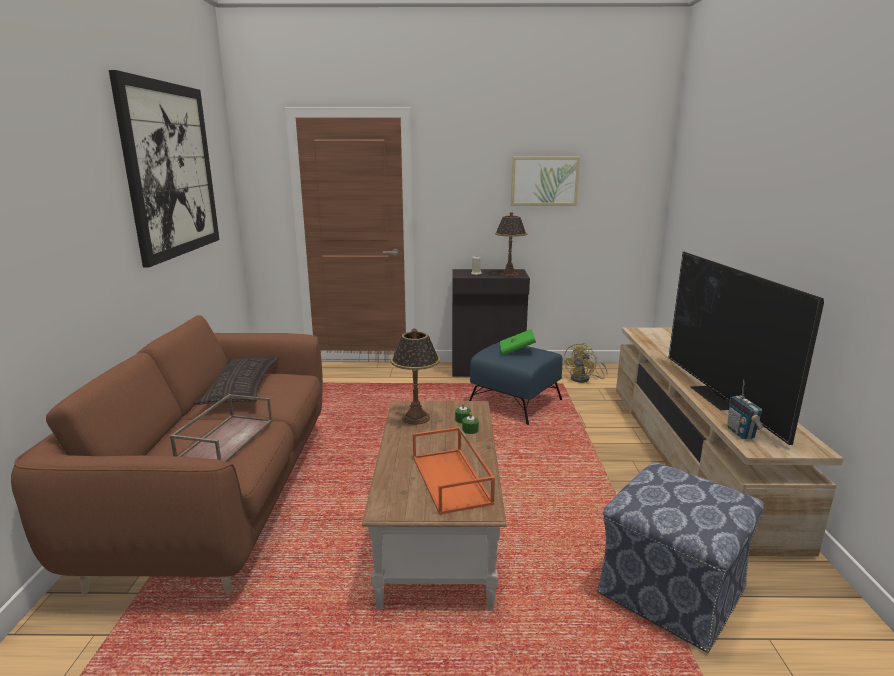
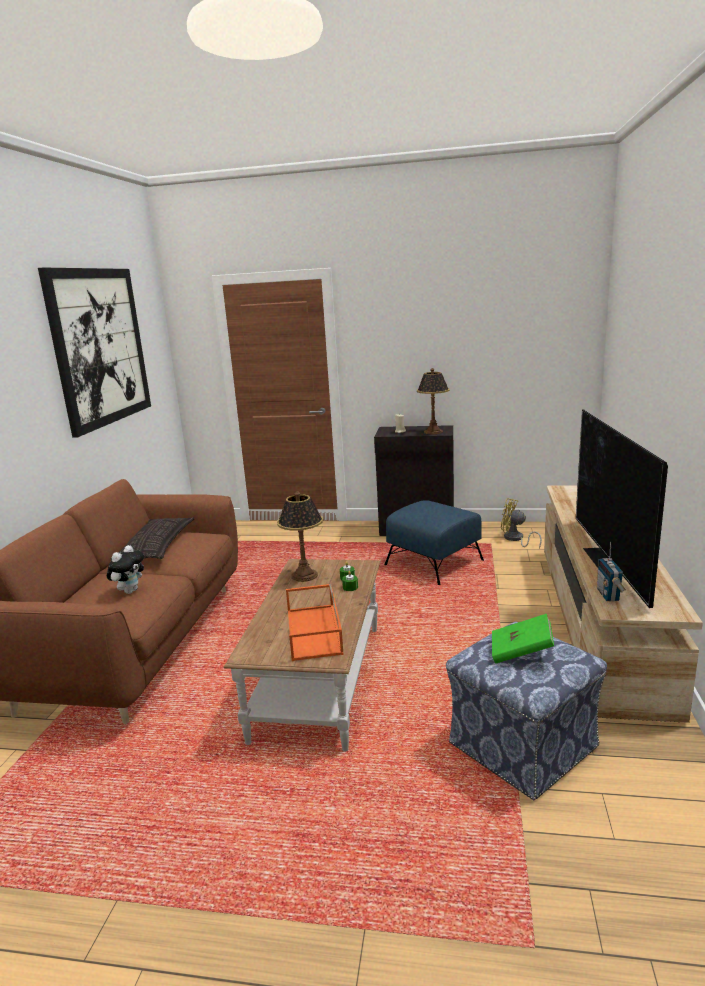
camera: 10 degrees right, 0 degrees up
brown tray [170,394,273,462] -> plush toy [107,545,144,594]
green book [500,329,536,355] -> green book moved to [492,614,554,663]
picture [511,157,580,206] -> none
yellow fan [563,343,608,383] -> yellow fan turned 75 degrees clockwise [501,498,542,548]

